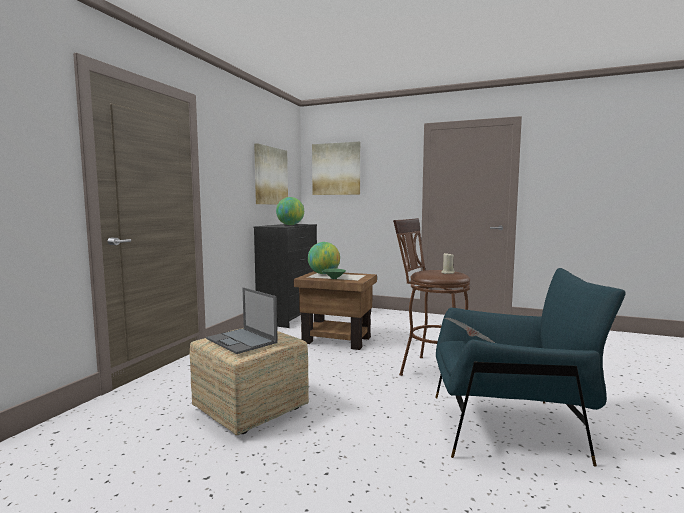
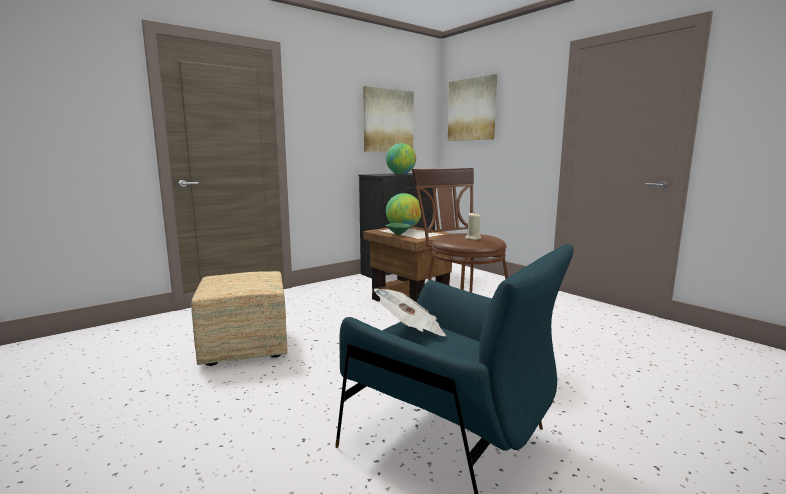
camera: 30 degrees right, 5 degrees up
laptop [206,287,278,354] -> none

